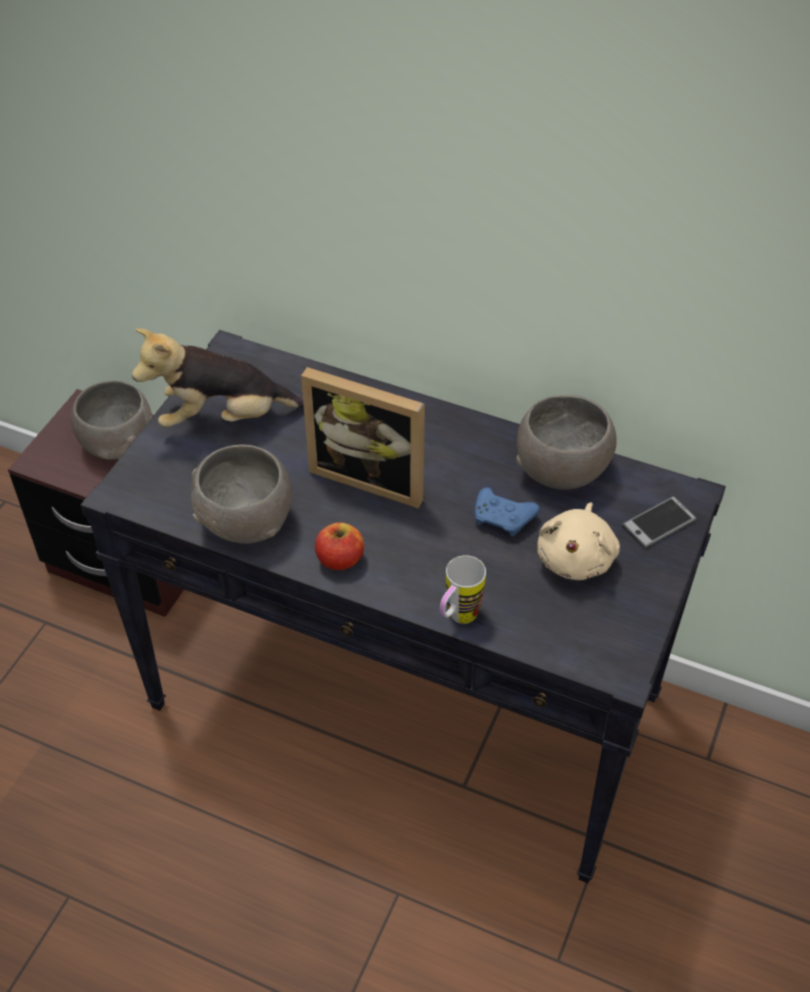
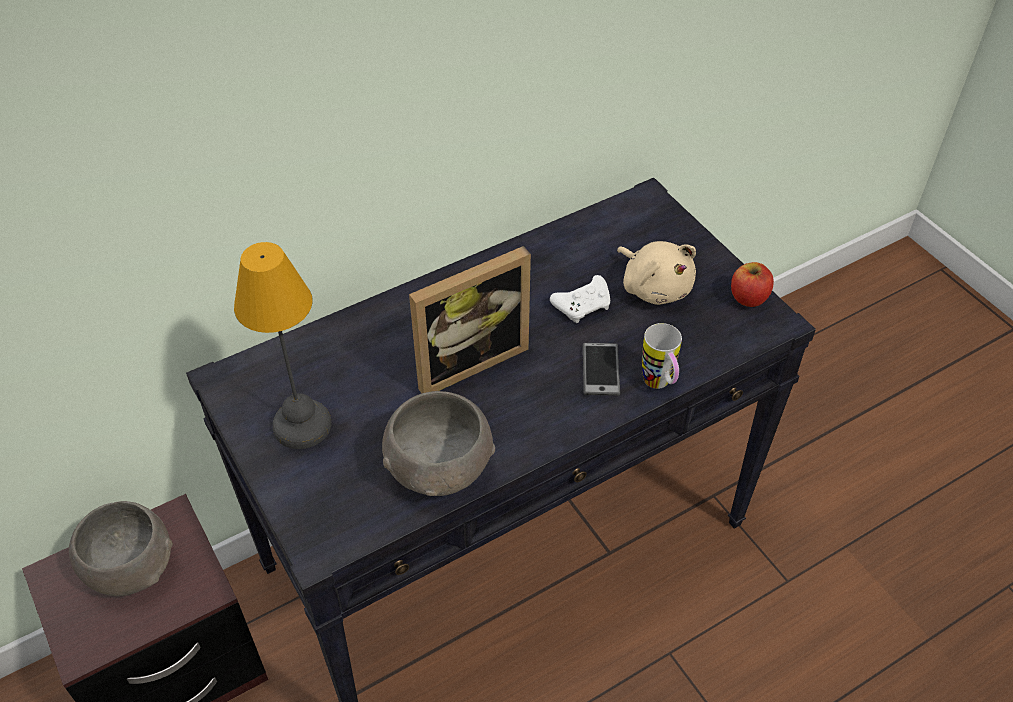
camera: 55 degrees left, 0 degrees up
plush toy [132,328,304,427] -> table lamp [234,242,332,449]
apple [315,523,364,570] -> apple moved to [731,262,774,307]
blue game controller [475,487,540,536] -> white game controller [550,275,610,323]
grey bowl [516,395,617,490] -> none
phone [622,496,697,548] -> phone moved to [583,343,620,396]

